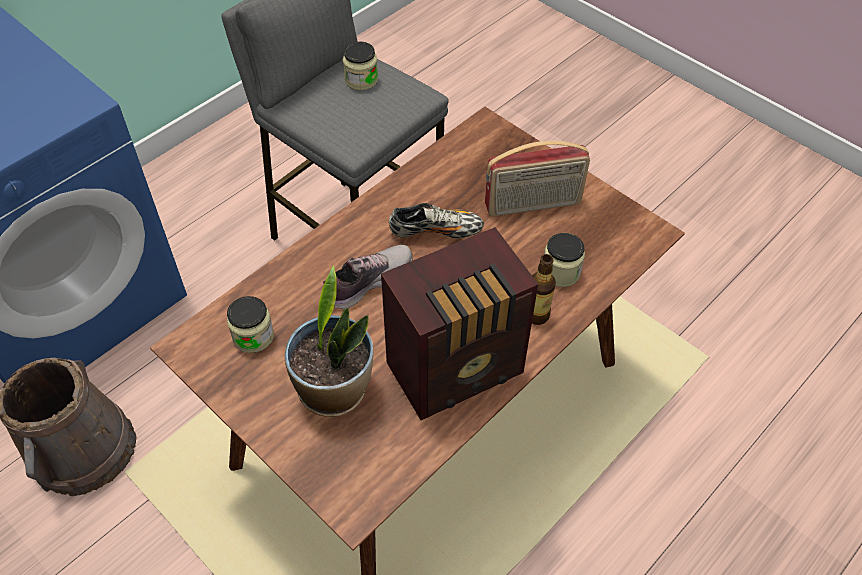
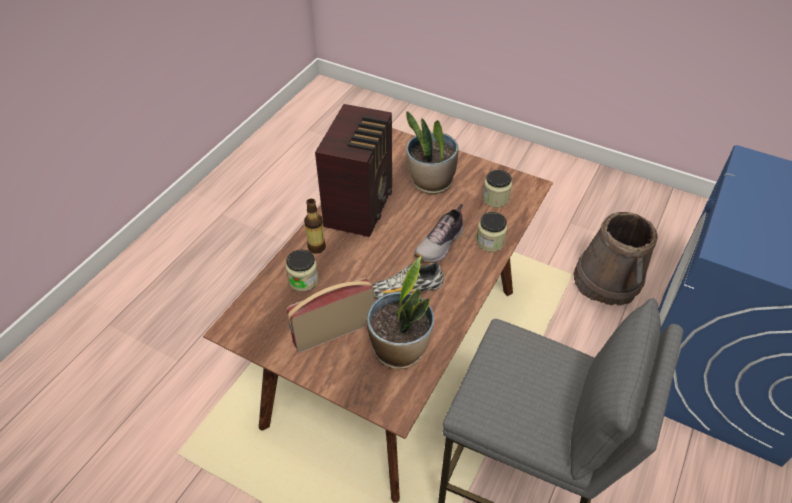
camera: 165 degrees right, 5 degrees down
jar [343,42,378,91] -> jar moved to [476,212,507,252]
radio [381,227,539,420] -> radio turned 150 degrees clockwise [315,104,392,237]
none -> potted plant [367,256,434,369]

